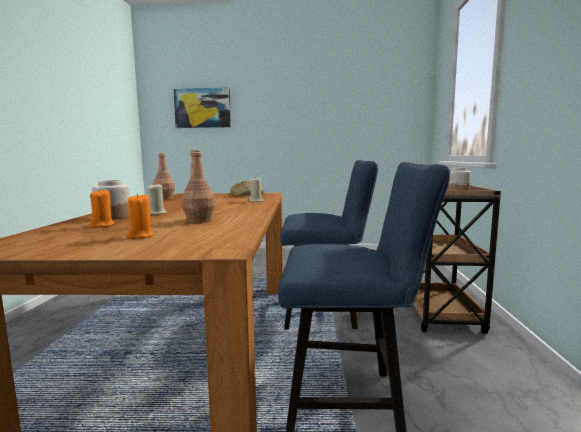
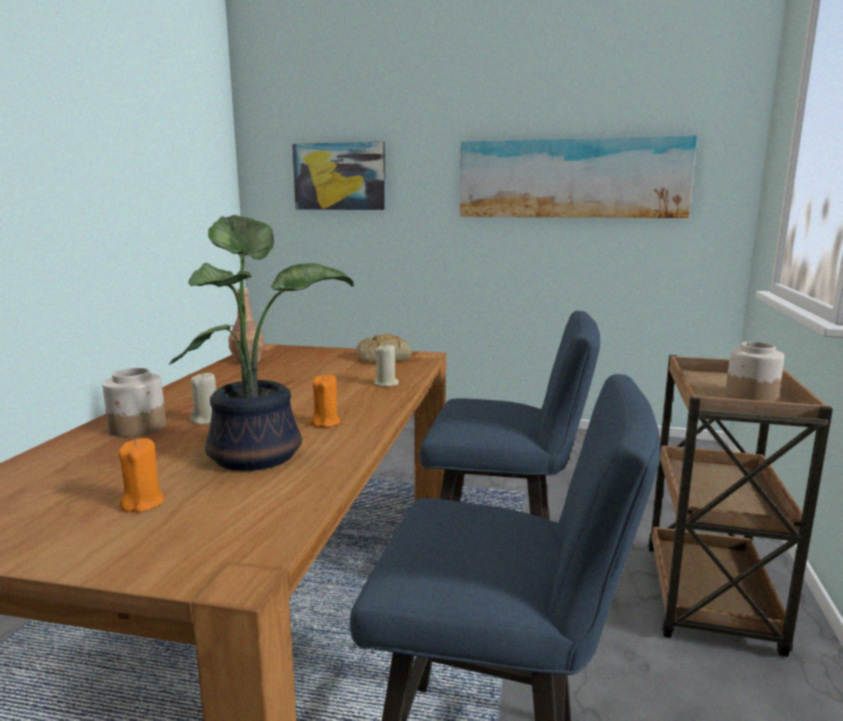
camera: 10 degrees right, 5 degrees up
orange candle [90,190,114,227] -> orange candle moved to [310,374,340,428]
brown bottle [181,150,216,223] -> potted plant [169,215,354,471]
none -> picture [460,135,697,218]

